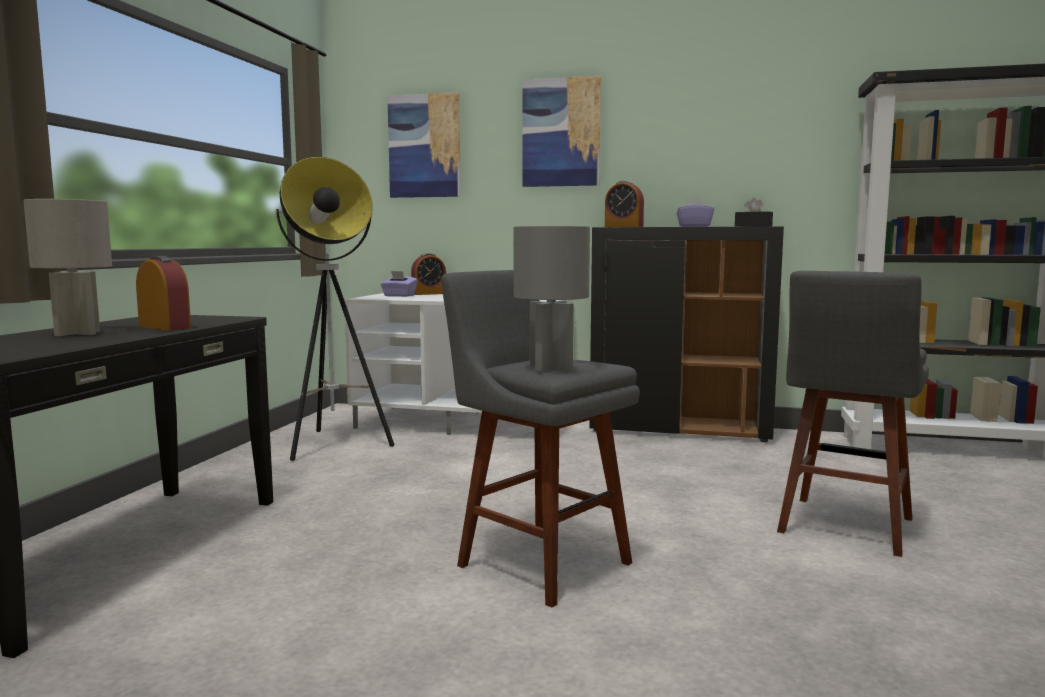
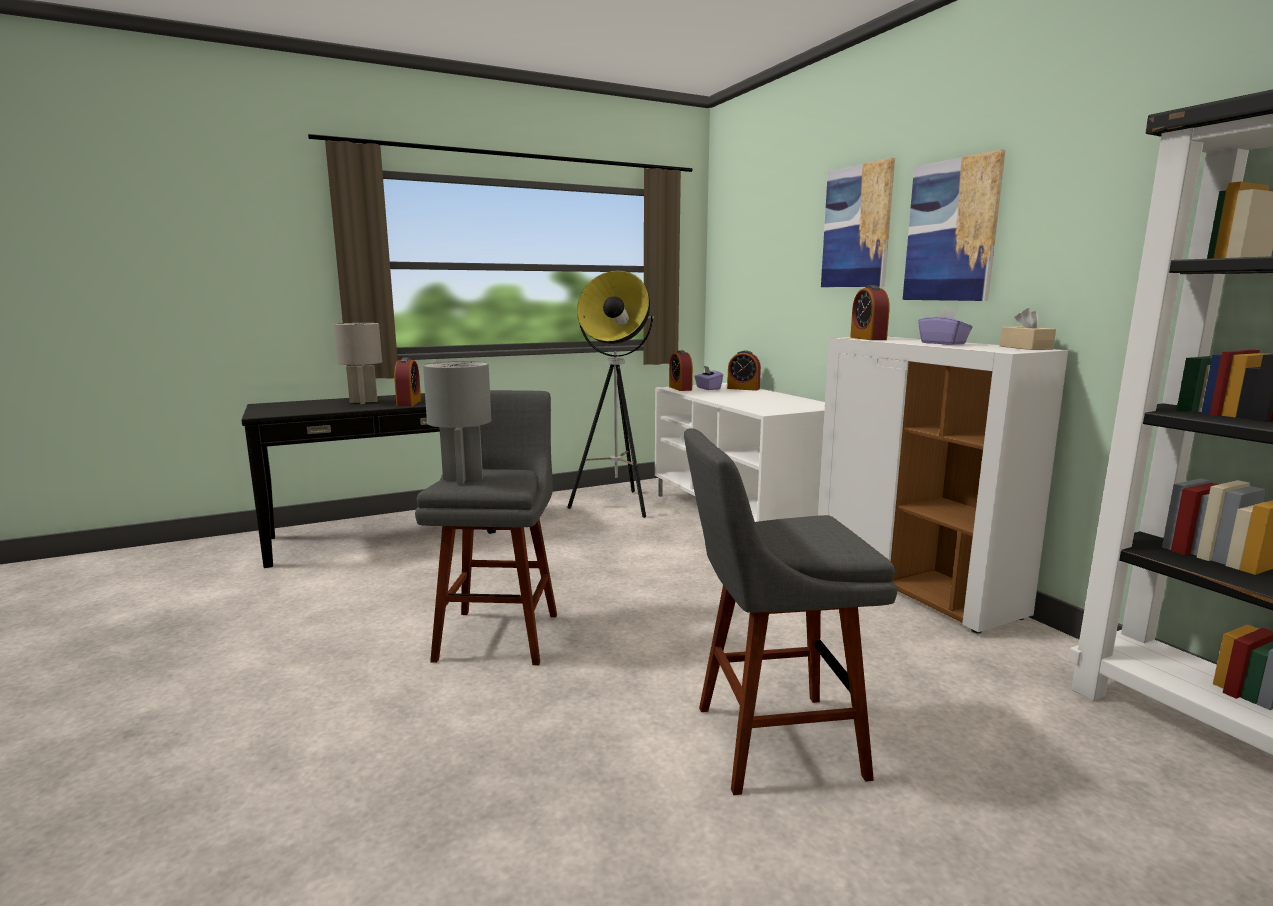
camera: 50 degrees right, 5 degrees up
picture [387,92,461,198] -> picture moved to [903,149,1006,301]
black cabinet [589,226,784,442] -> white cabinet [818,337,1068,633]
black tissue box [735,198,773,227] -> beige tissue box [1000,308,1056,350]
none -> alarm clock [669,350,693,391]

